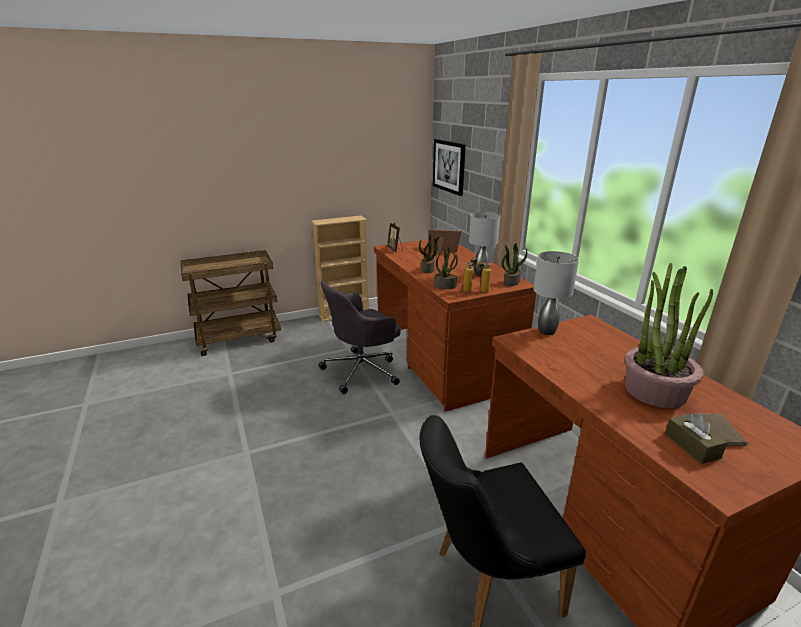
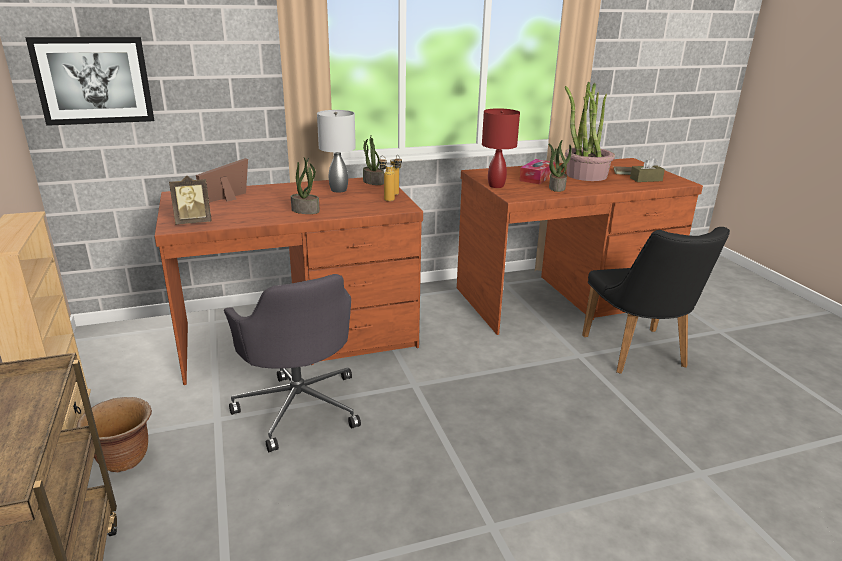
camera: 85 degrees left, 0 degrees up
potted plant [434,247,458,289] -> potted plant moved to [548,140,572,192]
grey table lamp [533,251,579,335] -> red table lamp [482,108,520,188]
none -> brown planter [77,397,152,472]
none -> tissue box [520,159,555,184]

